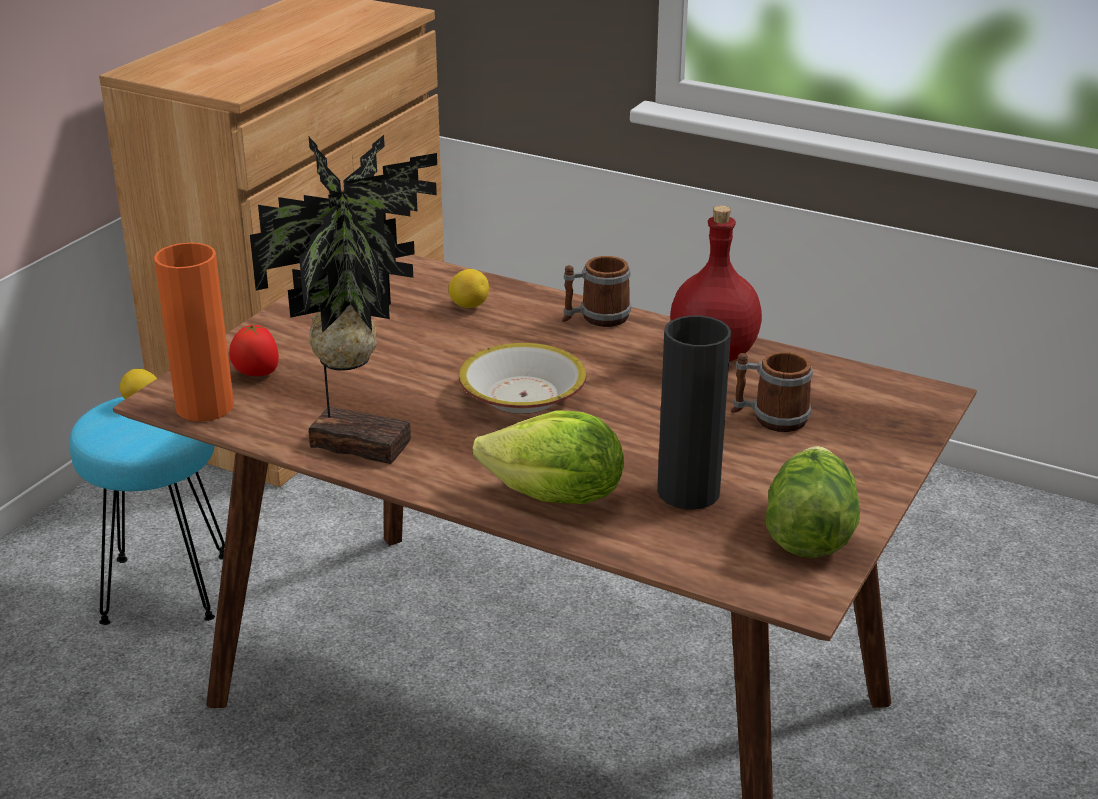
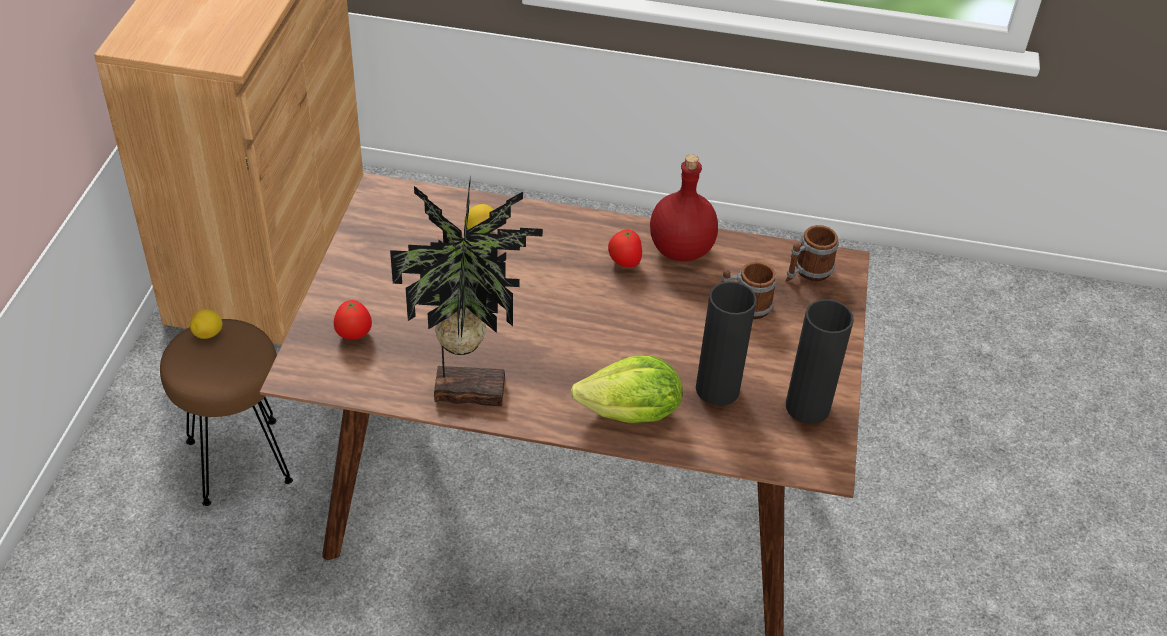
camera: 20 degrees left, 15 degrees up
turquoise stool [69,397,225,625] -> brown stool [160,319,293,506]
orange vase [154,242,234,422] -> none
bowl [459,343,586,414] -> none
mug [562,256,631,327] -> mug moved to [786,225,839,282]
lettuce [766,446,859,558] -> black vase [786,299,854,424]
none -> tomato [608,229,642,268]

